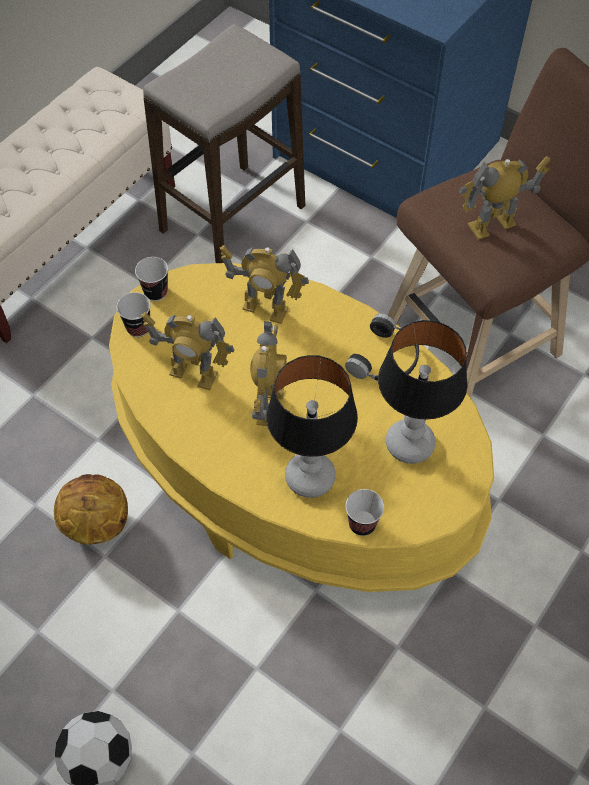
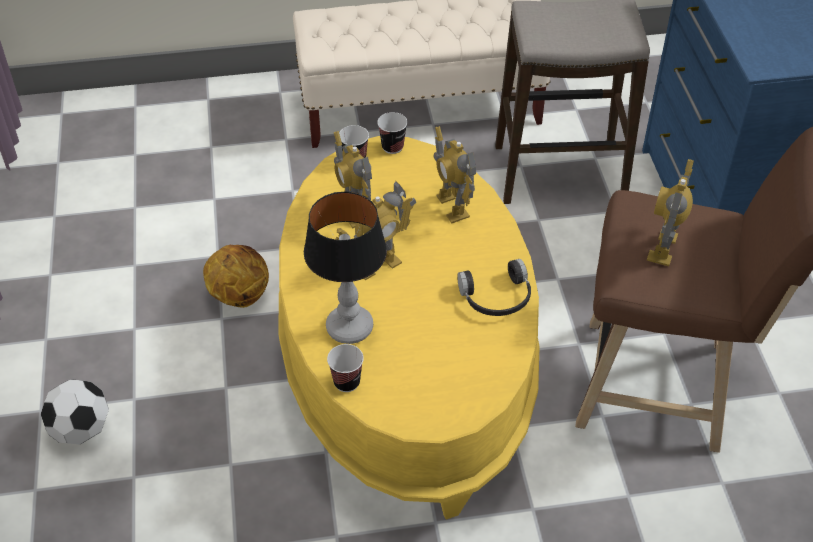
camera: 45 degrees right, 10 degrees down
table lamp [378,320,467,464] -> none
toy robot [459,156,550,240] -> toy robot turned 90 degrees counterclockwise [647,159,694,266]

